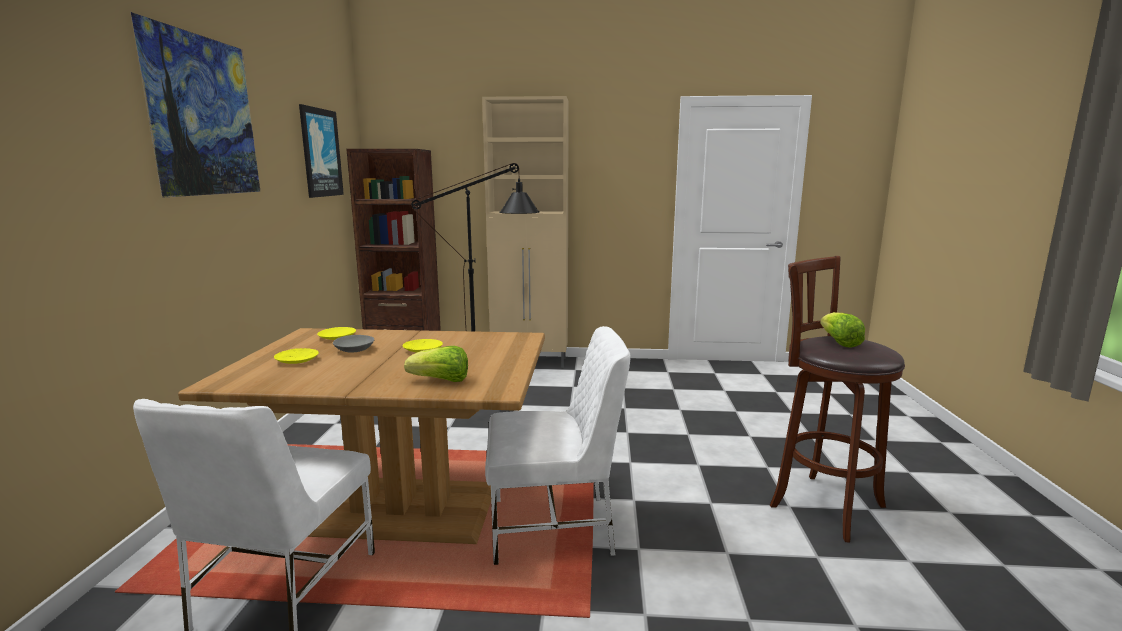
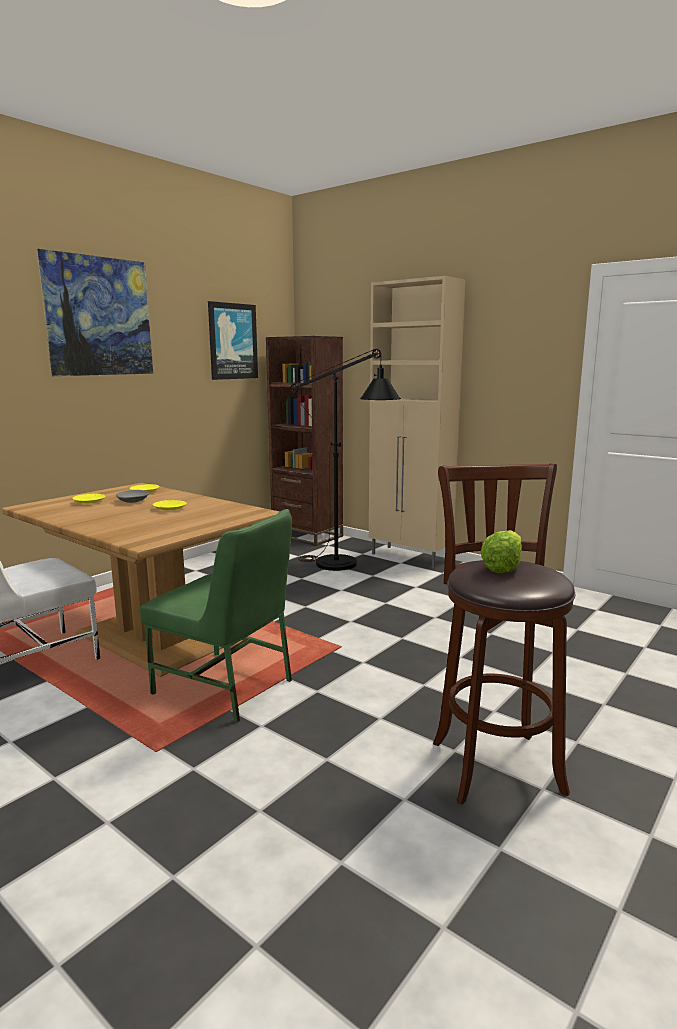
camera: 35 degrees right, 0 degrees up
lettuce [404,346,468,382] -> none
white chair [485,326,631,565] -> green chair [140,509,292,723]

